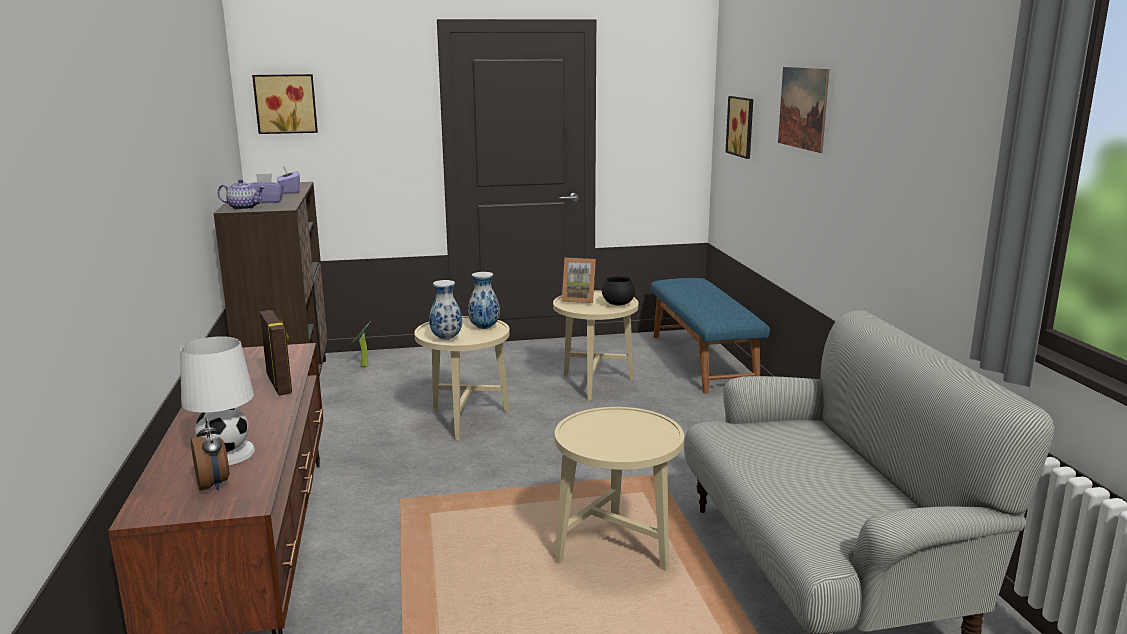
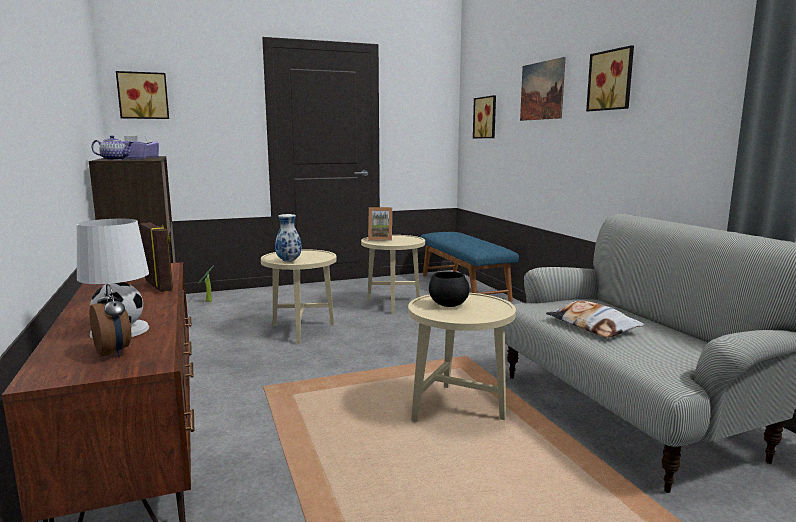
camera: 10 degrees left, 5 degrees down
vase [468,272,500,329] -> none
black bowl [602,276,635,306] -> black bowl moved to [429,271,470,307]
none -> pillow [546,300,645,338]
none -> picture [586,45,634,111]

